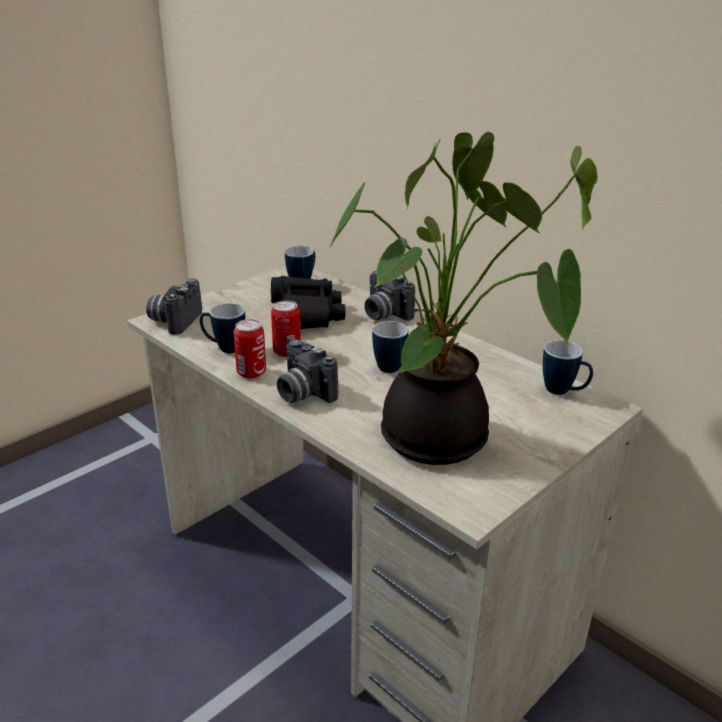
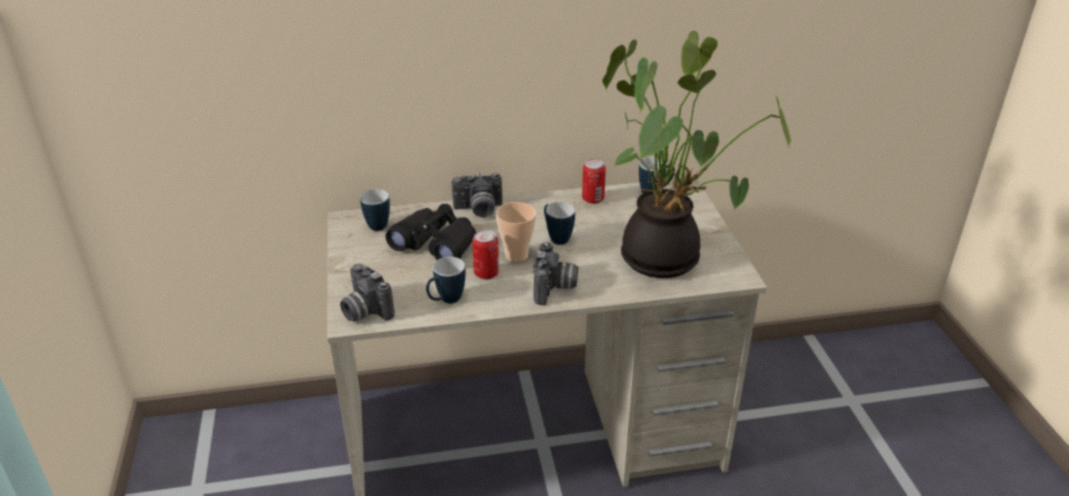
camera: 55 degrees left, 5 degrees up
can [233,319,266,379] -> can moved to [582,159,606,204]
camera [277,339,338,403] -> camera turned 75 degrees counterclockwise [533,242,578,305]
none -> cup [496,202,536,262]

